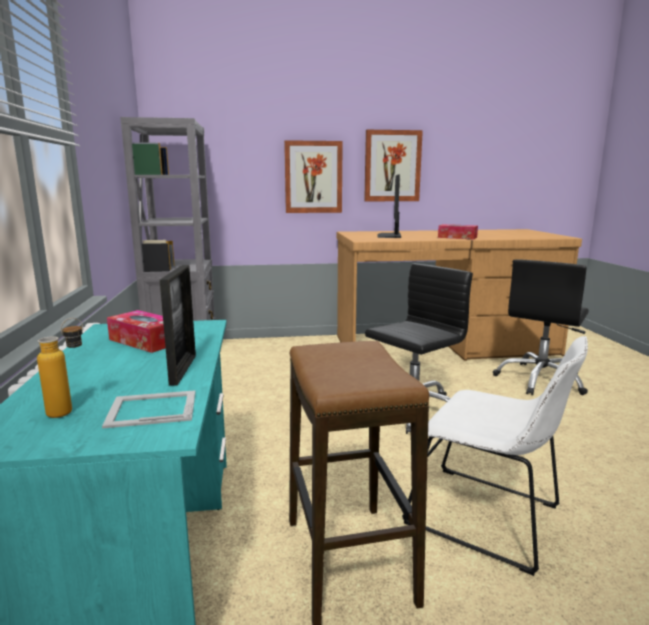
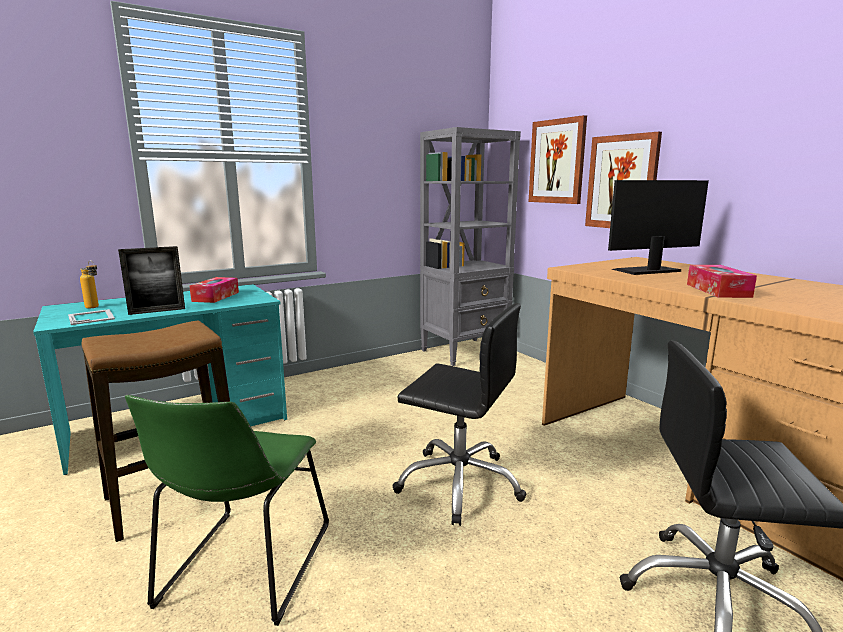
camera: 65 degrees right, 0 degrees up
picture [364,130,423,201] -> picture moved to [529,115,587,204]
white chair [402,336,588,576] -> green chair [125,395,329,626]

